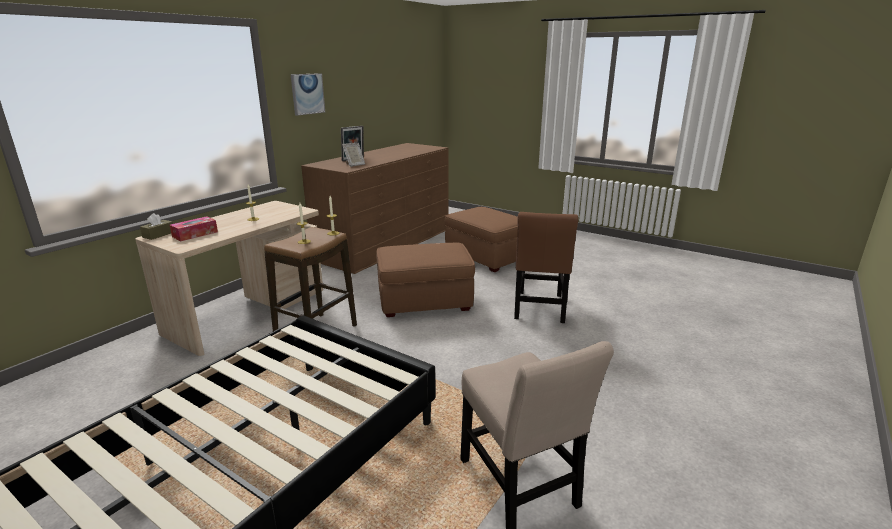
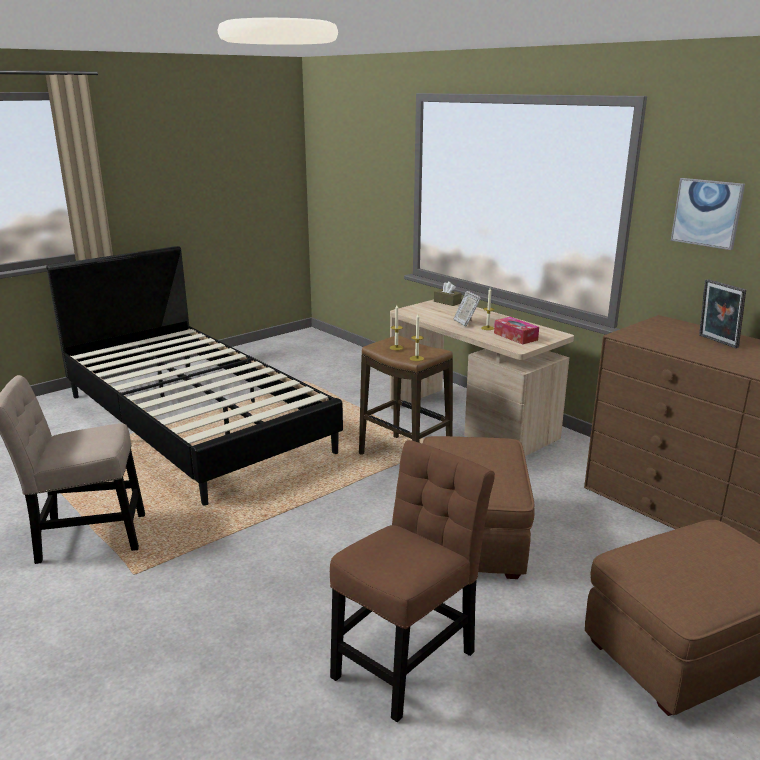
camera: 105 degrees right, 0 degrees up
tissue box [170,216,218,241] -> tissue box moved to [494,317,539,345]
picture frame [342,143,365,167] -> picture frame moved to [454,291,481,326]
brown chair [514,212,578,323] -> brown chair turned 105 degrees clockwise [330,440,495,722]

